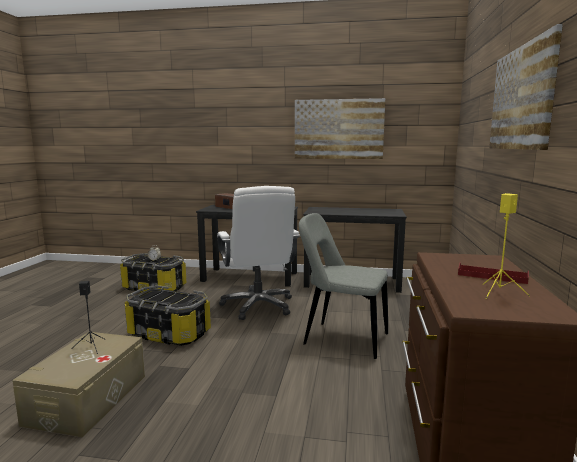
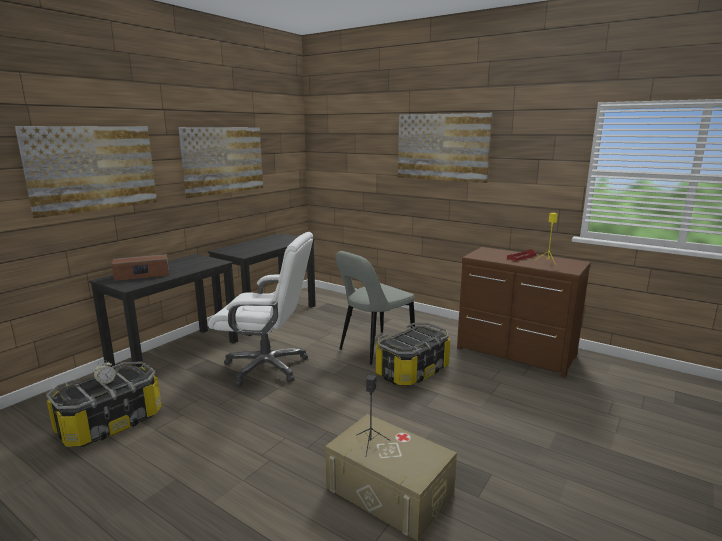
camera: 65 degrees left, 5 degrees up
storage box [125,285,211,346] -> storage box moved to [376,323,450,387]
none -> picture [15,126,157,218]

